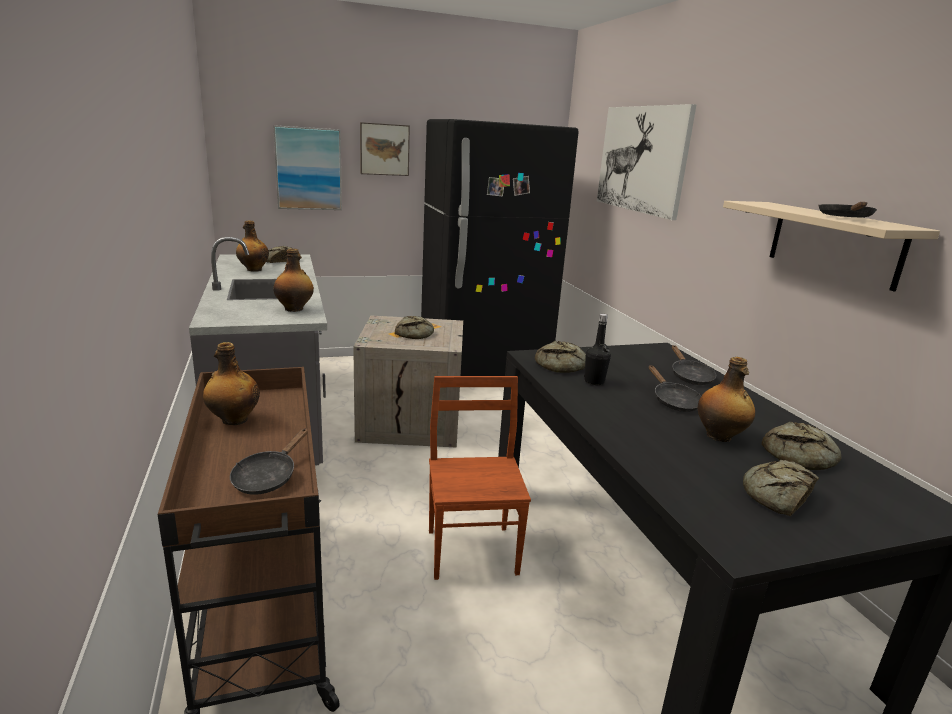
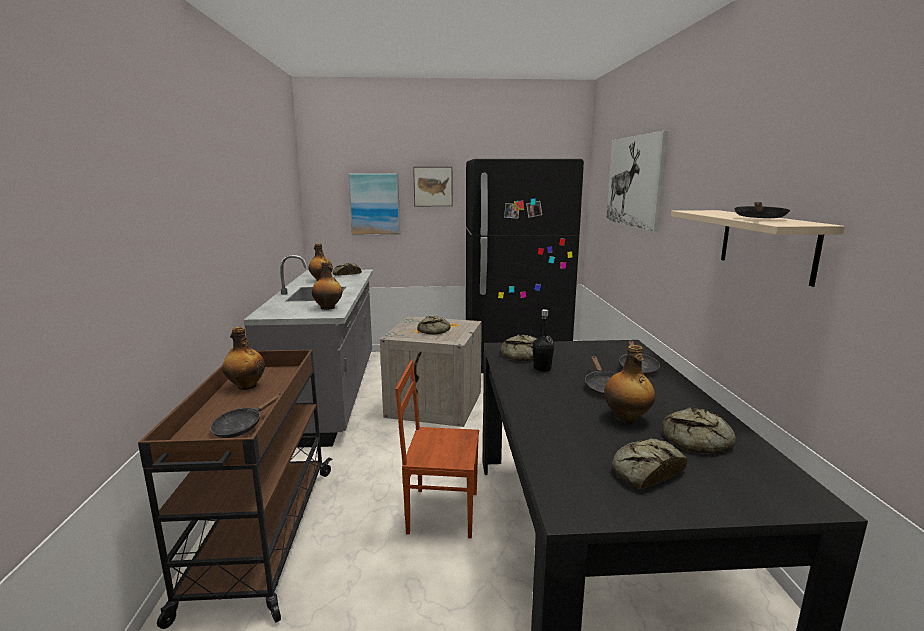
camera: 15 degrees right, 5 degrees down
brown chair [429,376,531,580] -> brown chair turned 90 degrees counterclockwise [395,360,479,538]

